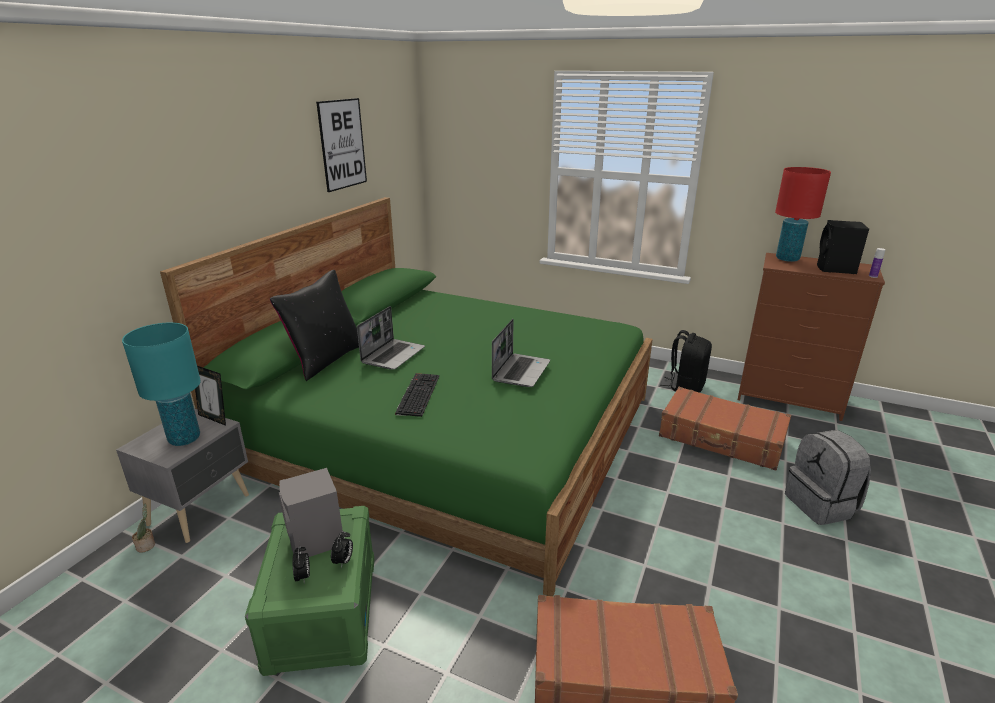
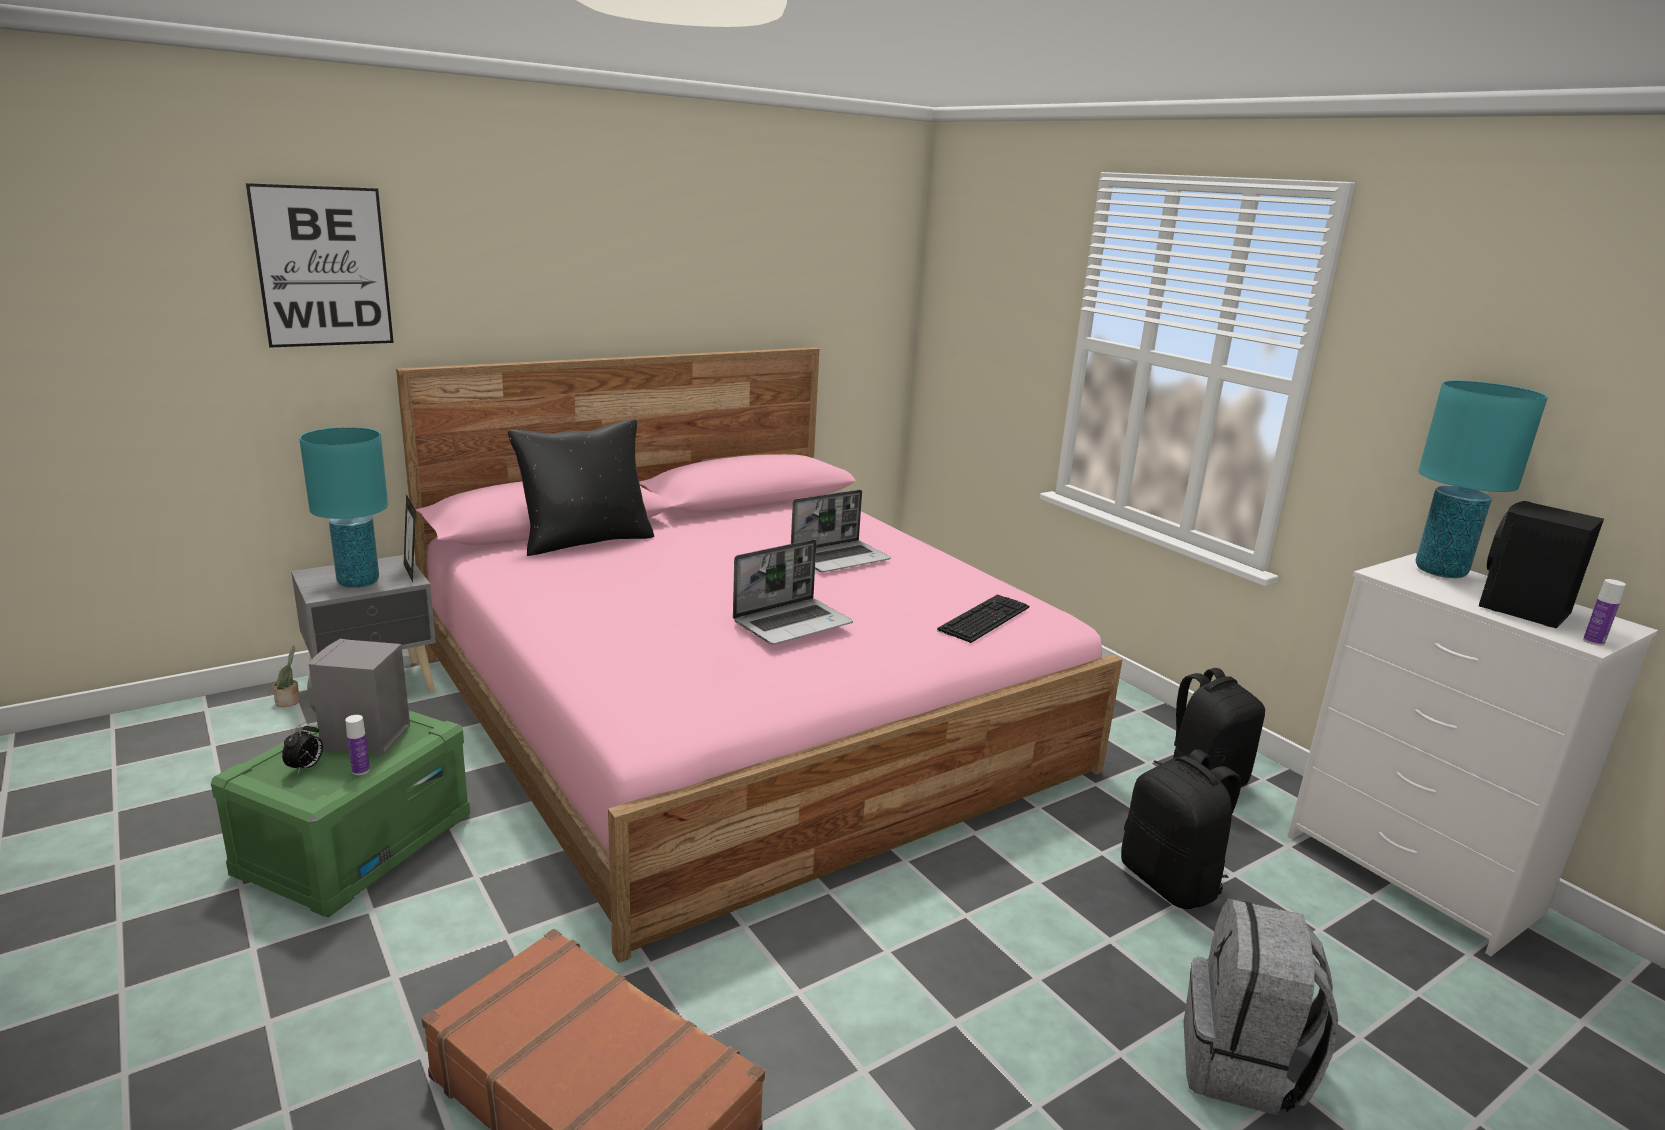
camera: 30 degrees right, 5 degrees down
green bed [160,197,653,596] -> pink bed [396,347,1123,963]
picture [316,98,367,192] -> picture moved to [246,183,394,348]
alarm clock [331,531,353,568] -> bottle [345,715,370,775]
laptop [357,306,425,370] -> laptop moved to [791,490,891,572]
keyboard [395,373,439,417] -> keyboard moved to [937,594,1029,643]
brown suitcase [659,387,791,471] -> black backpack [1121,749,1241,909]
brown dresser [738,253,885,421] -> white dresser [1287,553,1658,956]
red table lamp [775,167,831,262] -> turquoise table lamp [1416,380,1548,578]

